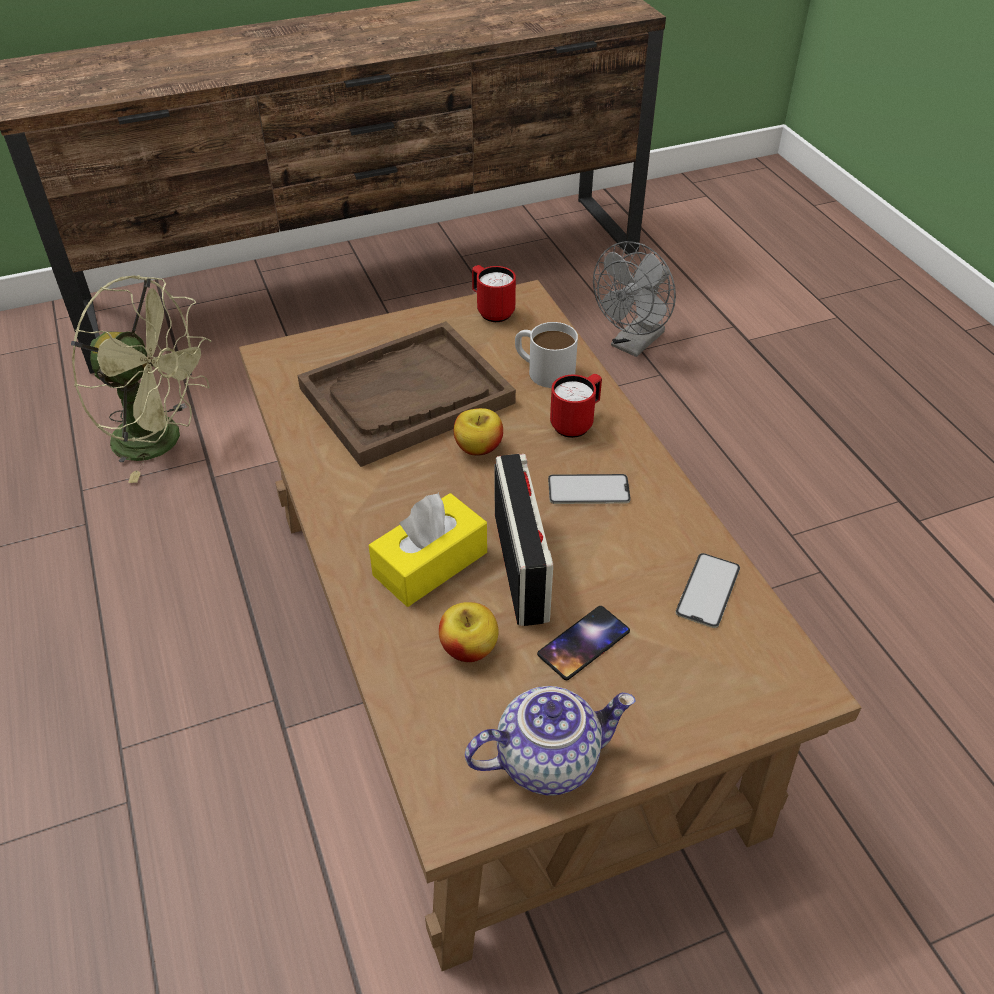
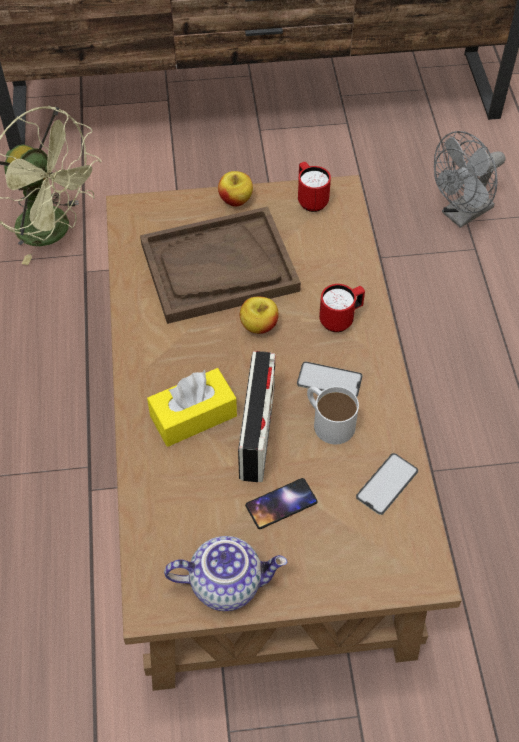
camera: 15 degrees right, 10 degrees up
apple [439,602,499,662] -> apple moved to [218,171,253,207]
white mug [515,322,578,388] -> white mug moved to [307,386,359,444]

